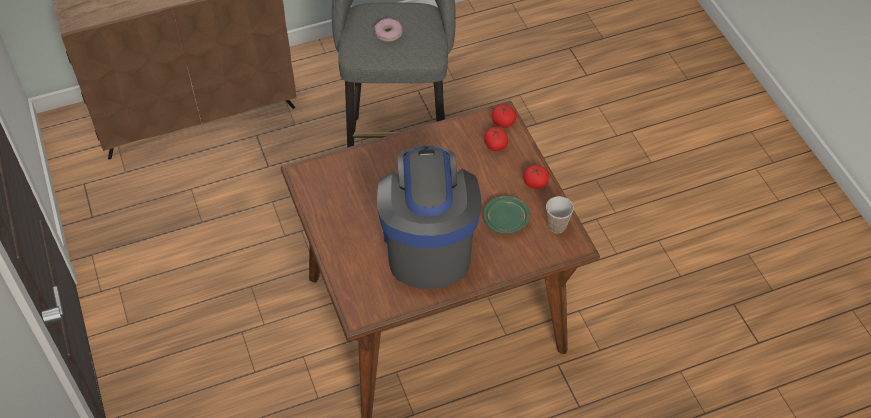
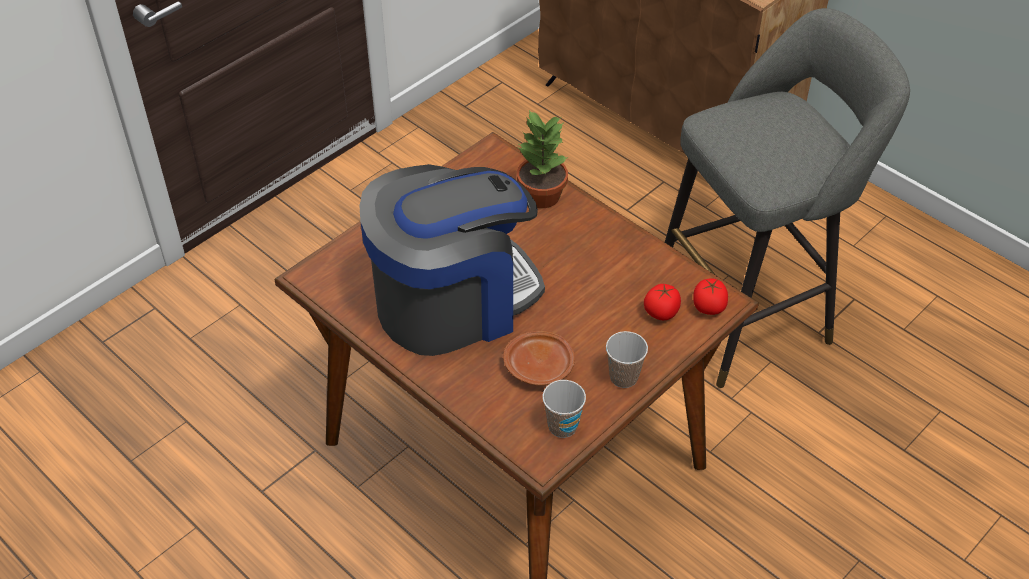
camera: 65 degrees right, 5 degrees down
donut [374,18,402,42] -> none
green plate [483,196,530,234] -> brown plate [503,331,575,386]
tomato [523,165,549,189] -> cup [606,331,648,388]
none -> potted plant [517,110,568,208]

